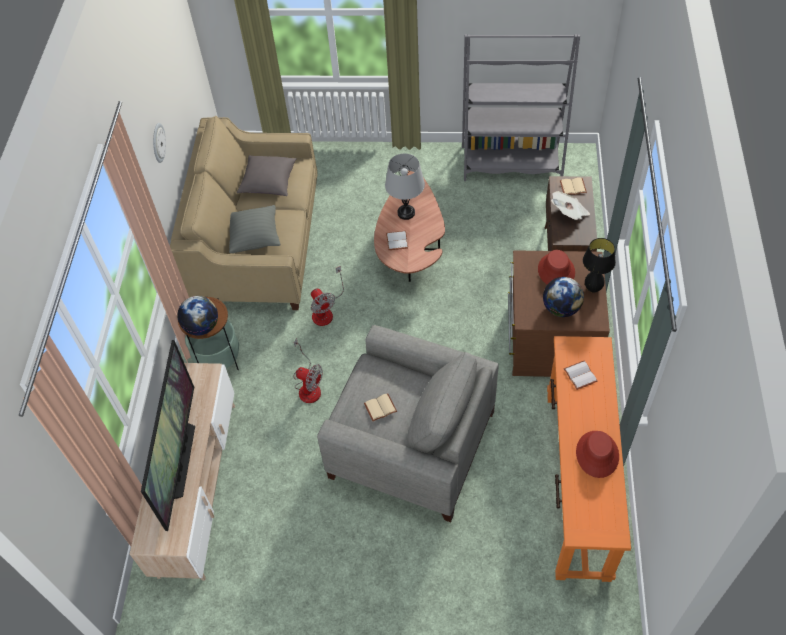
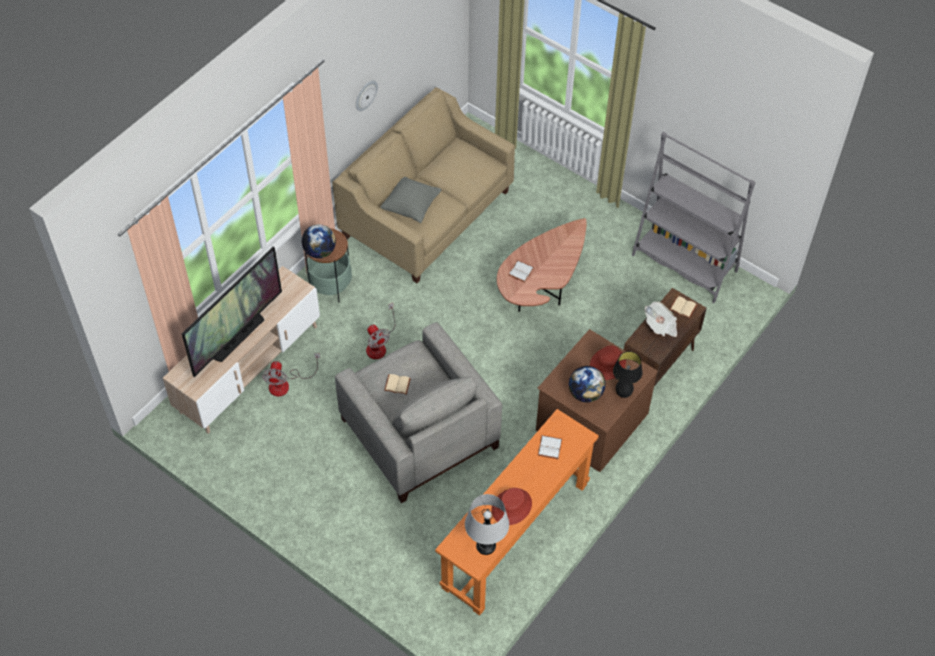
camera: 30 degrees right, 0 degrees up
grey pillow [237,155,297,196] -> none
fan [311,266,344,326] -> fan moved to [261,353,320,396]
grey table lamp [385,153,425,220] -> grey table lamp moved to [465,494,509,555]

